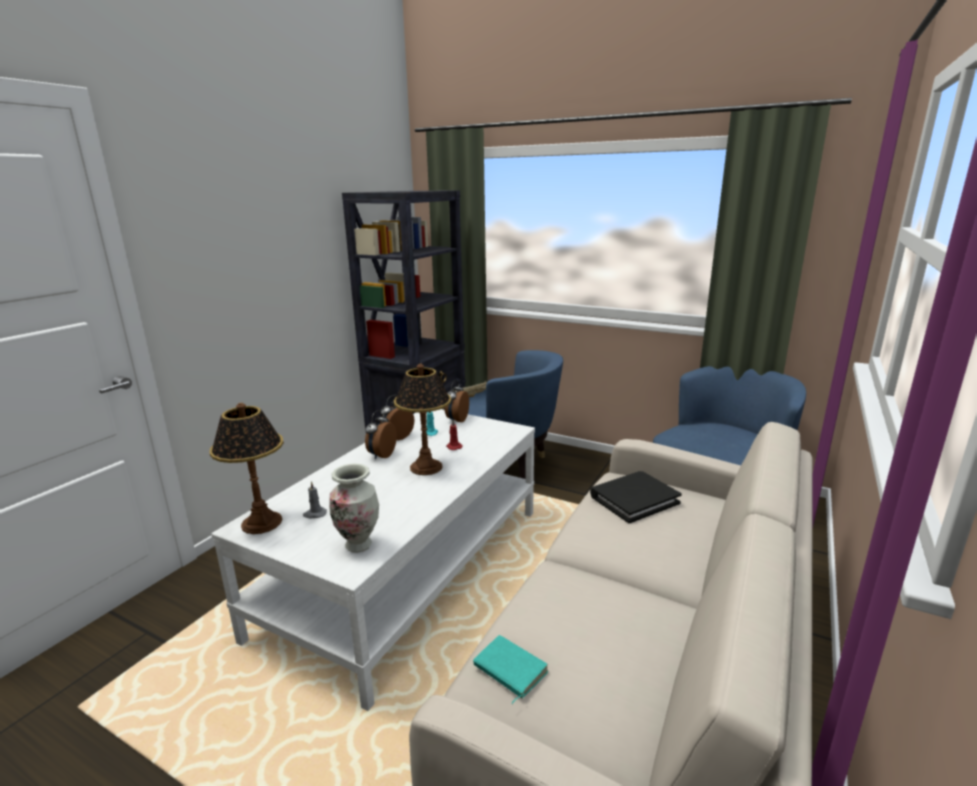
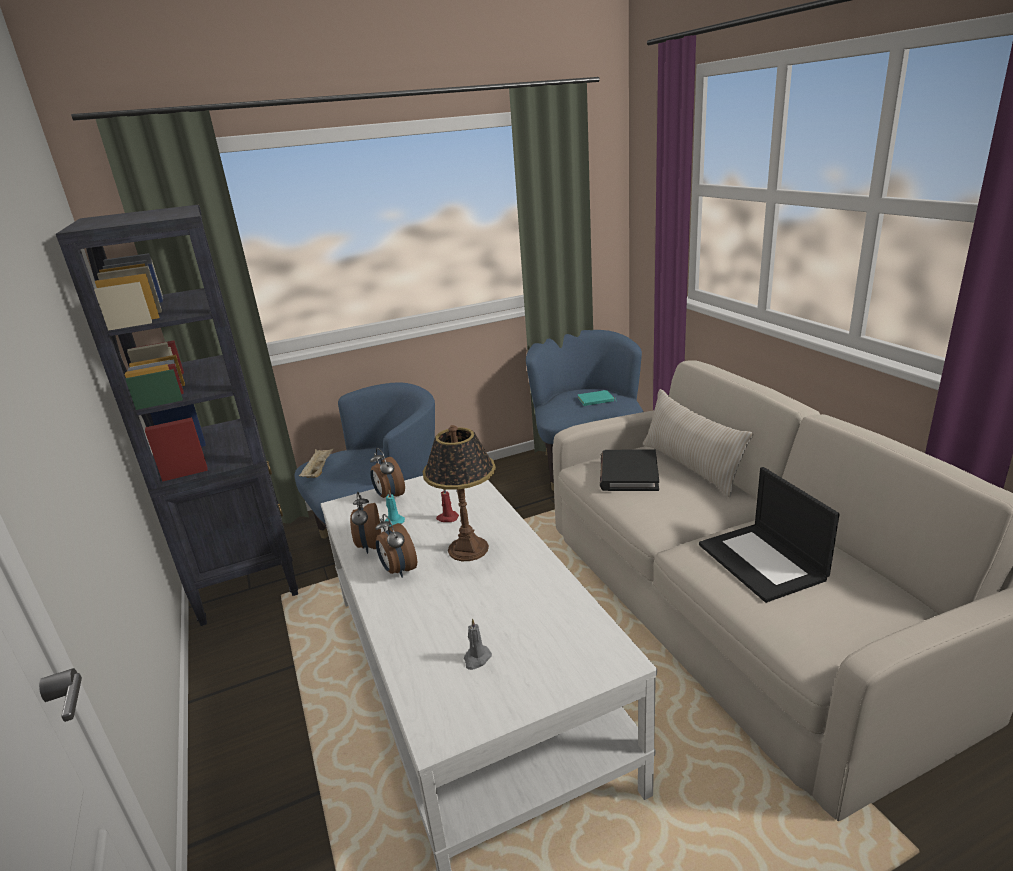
camera: 50 degrees left, 5 degrees up
table lamp [210,403,284,534] -> none
vase [329,463,379,553] -> none
turquoise book [473,635,549,704] -> turquoise book moved to [578,390,616,406]
none -> beige pillow [643,389,754,497]
none -> laptop [699,467,839,603]

